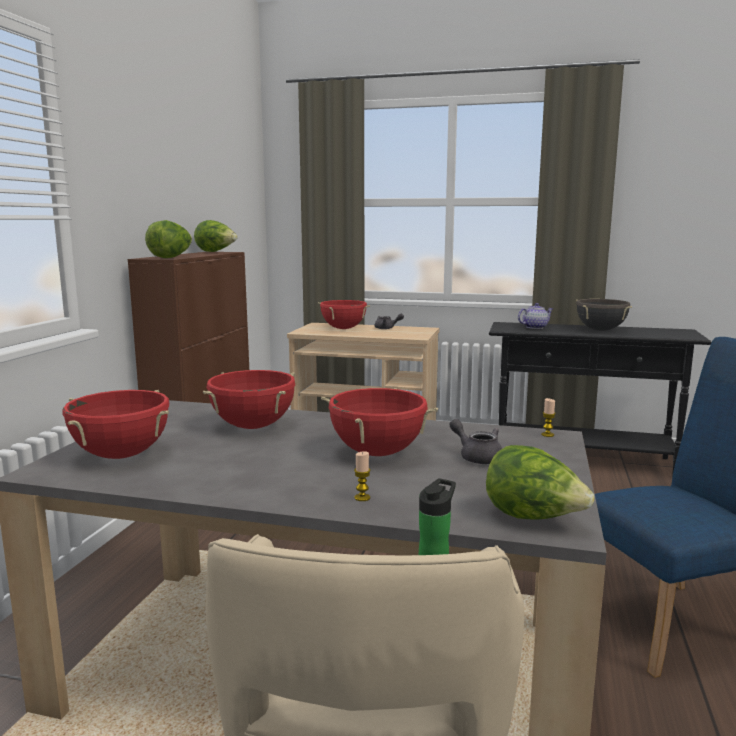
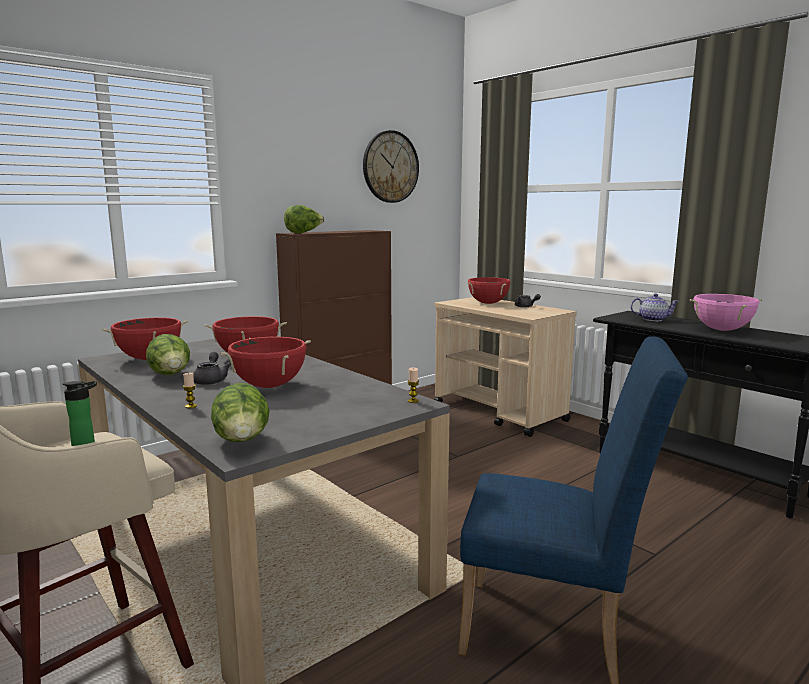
camera: 35 degrees right, 0 degrees up
lettuce [194,220,238,252] -> lettuce moved to [146,334,190,375]
grey teapot [449,419,502,464] -> grey teapot moved to [193,352,231,385]
black cooking pot [576,299,632,331] -> pink cooking pot [690,294,762,331]
none -> wall clock [363,130,419,203]

